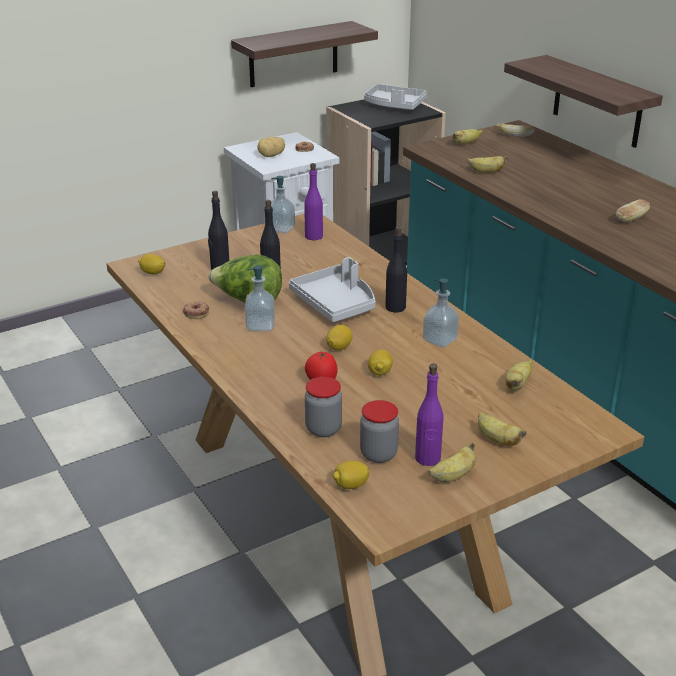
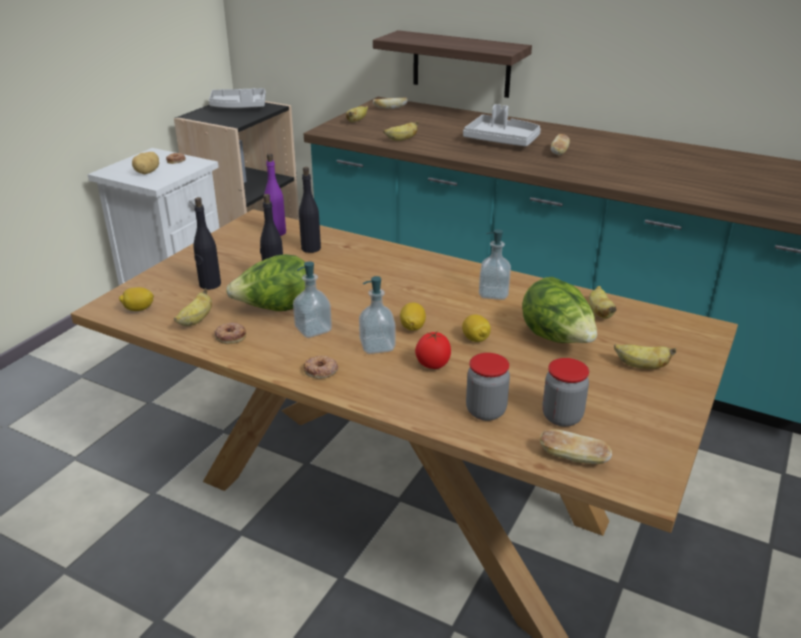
camera: 30 degrees left, 0 degrees up
shelf [231,21,378,87] -> none
soap dispenser [271,176,295,233] -> soap dispenser moved to [359,276,395,354]
grey tray [289,257,376,322] -> grey tray moved to [463,104,541,146]
lemon [333,461,369,489] -> bread [540,429,612,464]
black bottle [385,227,407,313] -> black bottle moved to [299,167,321,253]
purple bottle [415,364,443,466] -> none
banana [428,443,476,482] -> banana moved to [174,289,212,326]
none -> donut [304,356,338,379]
none -> lettuce [522,277,597,343]

